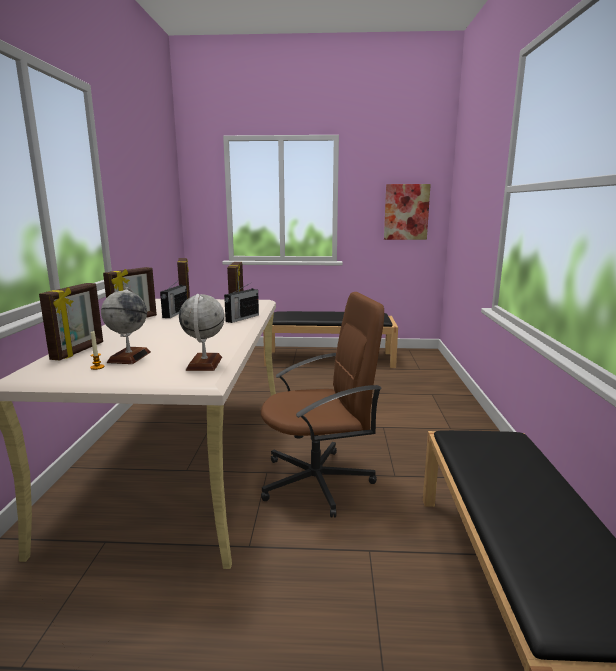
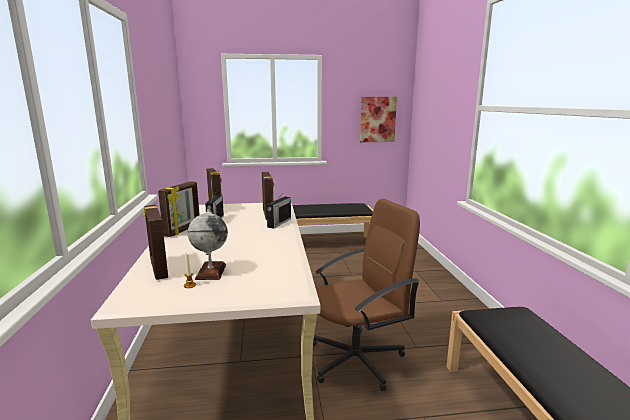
camera: 10 degrees left, 0 degrees up
picture frame [39,283,103,361] -> picture frame turned 150 degrees clockwise [143,205,168,280]
globe [179,294,225,371] -> none

